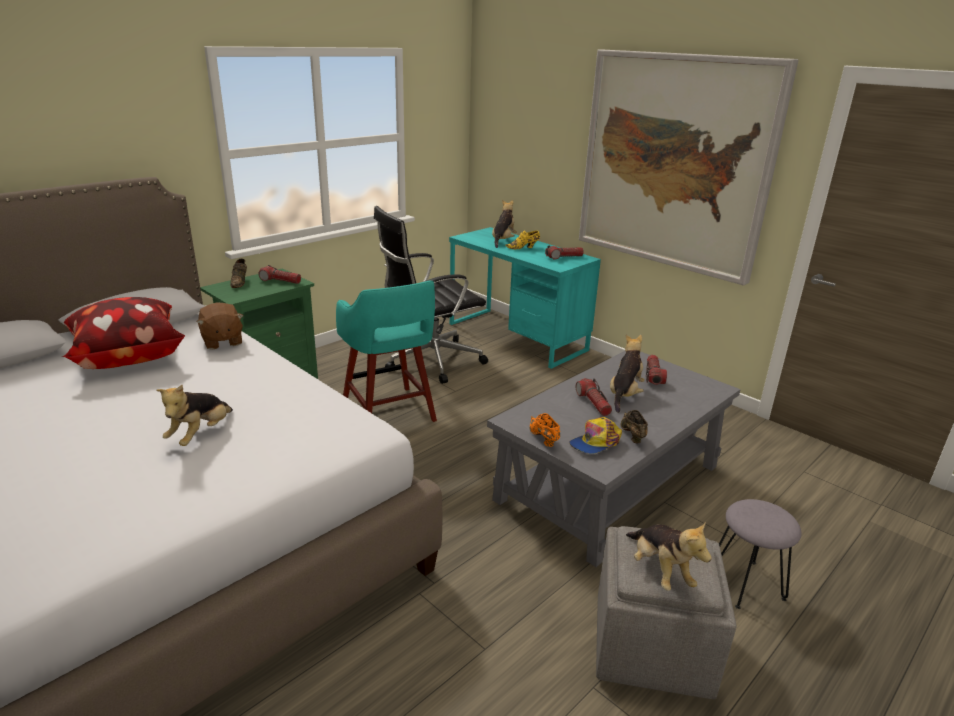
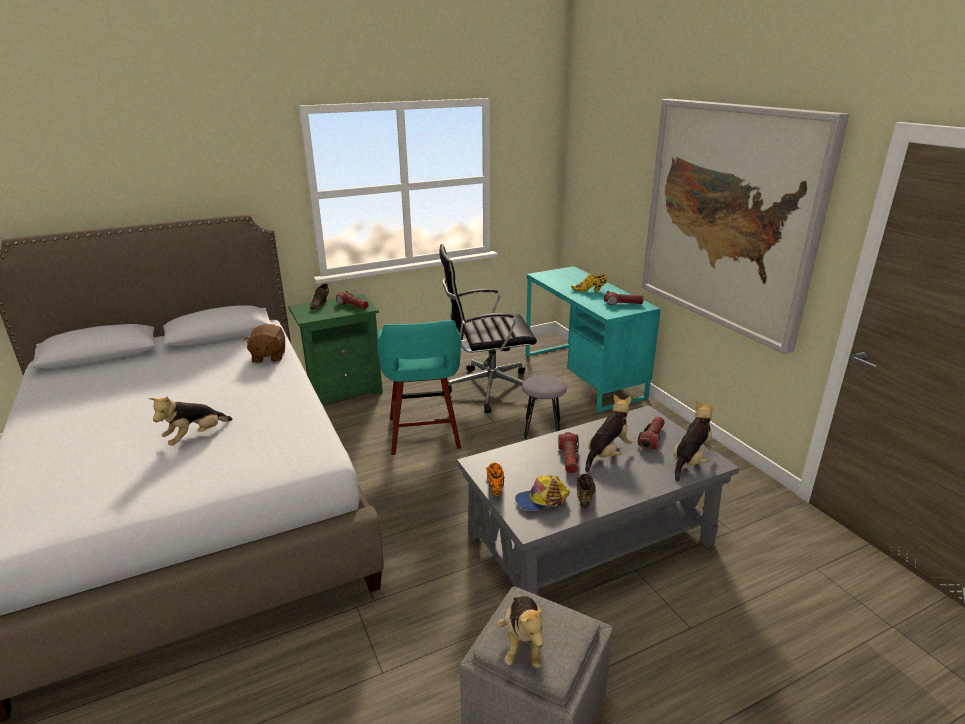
camera: 20 degrees right, 0 degrees up
pillow [62,297,185,369] -> none
plush toy [492,200,517,248] -> plush toy moved to [673,401,715,482]
grey stool [719,499,802,609] -> grey stool moved to [522,375,567,439]

